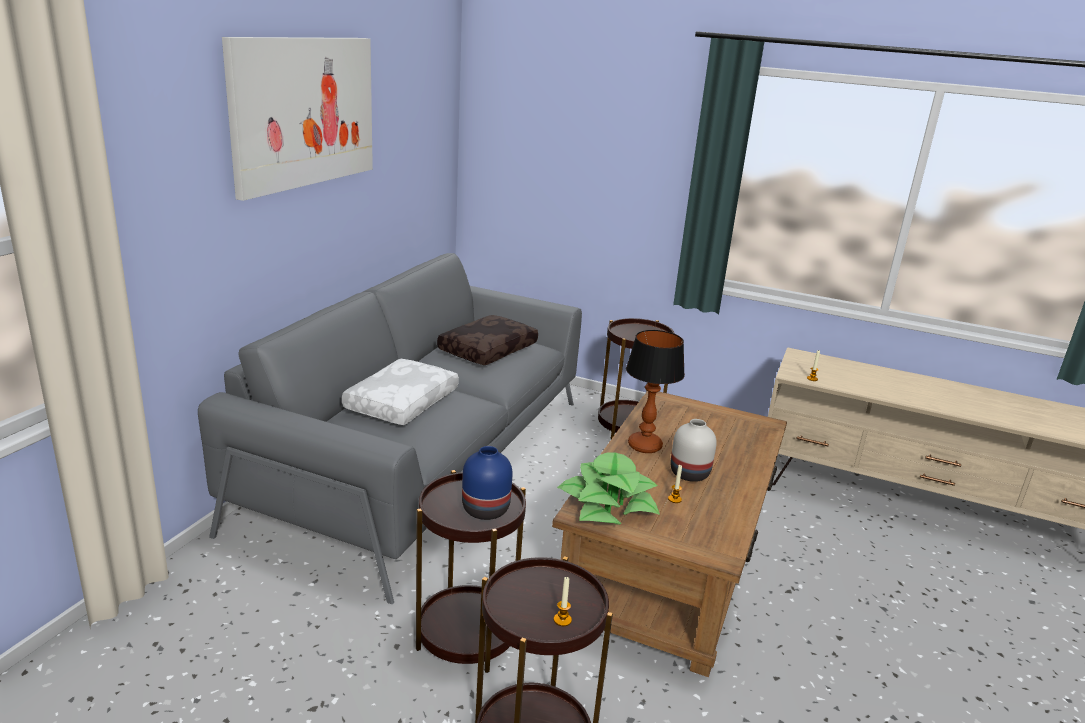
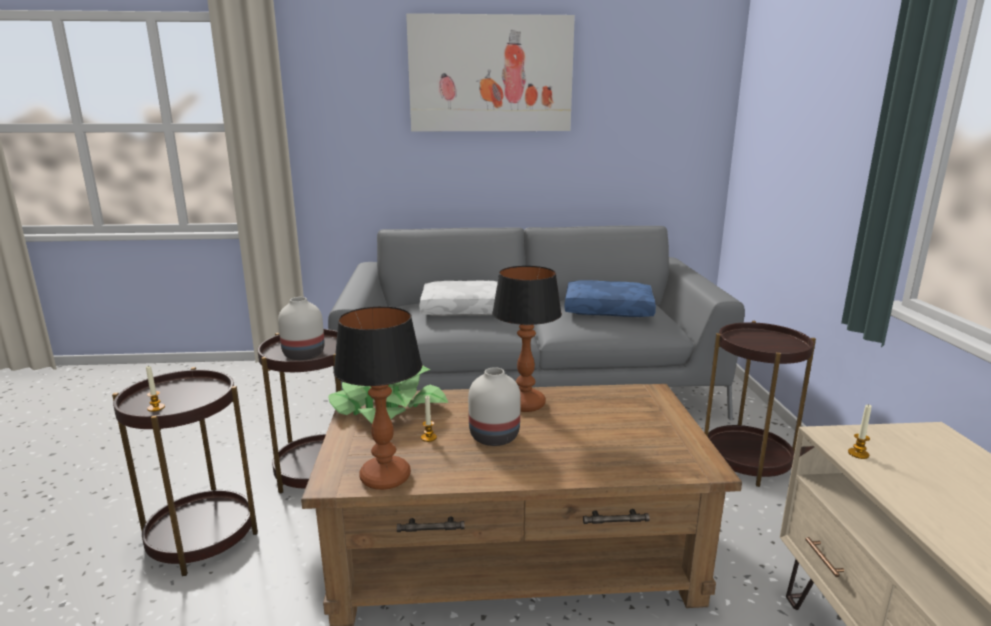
camera: 65 degrees right, 5 degrees down
brown pillow [437,315,538,365] -> blue pillow [564,280,656,317]
blue vase [462,446,512,520] -> white vase [278,297,325,360]
none -> table lamp [333,306,422,490]

